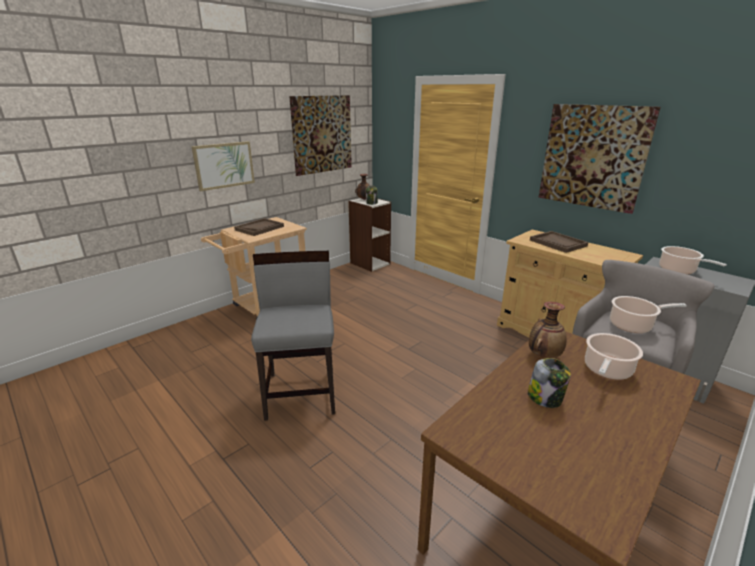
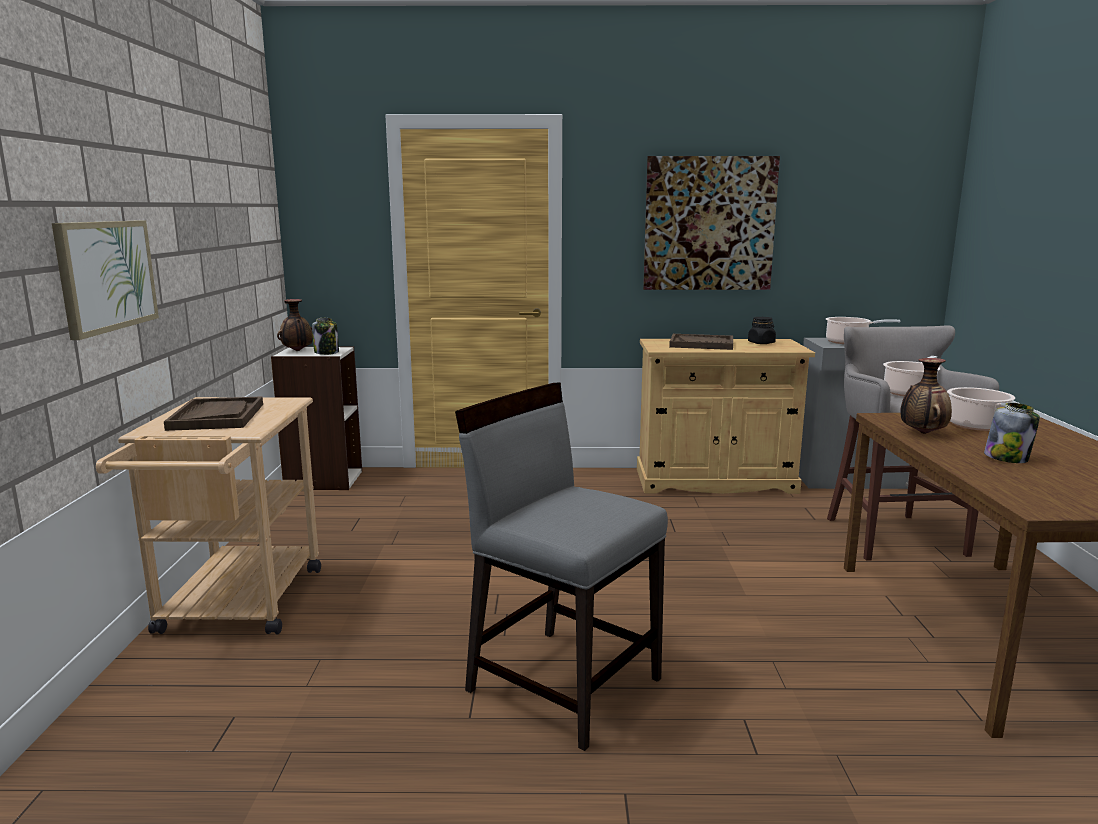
camera: 45 degrees left, 10 degrees down
picture [289,95,352,176] -> none
none -> black jar [748,317,776,344]

